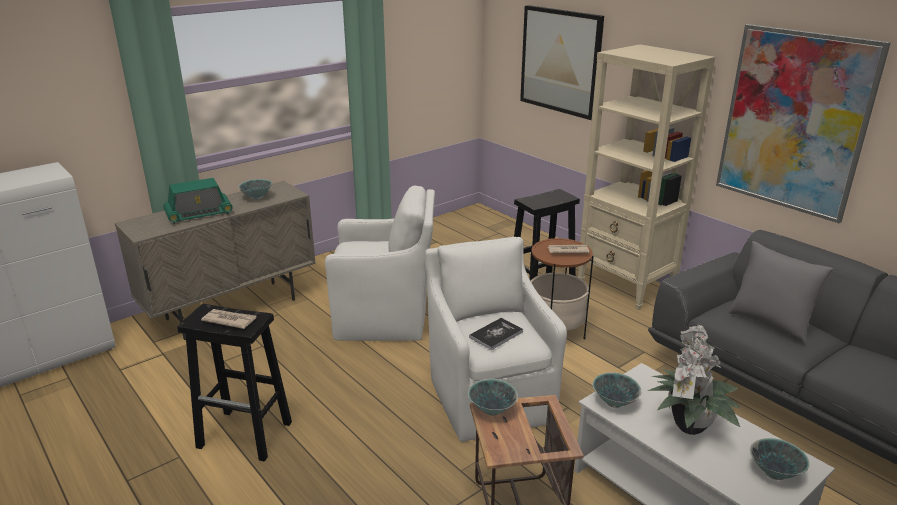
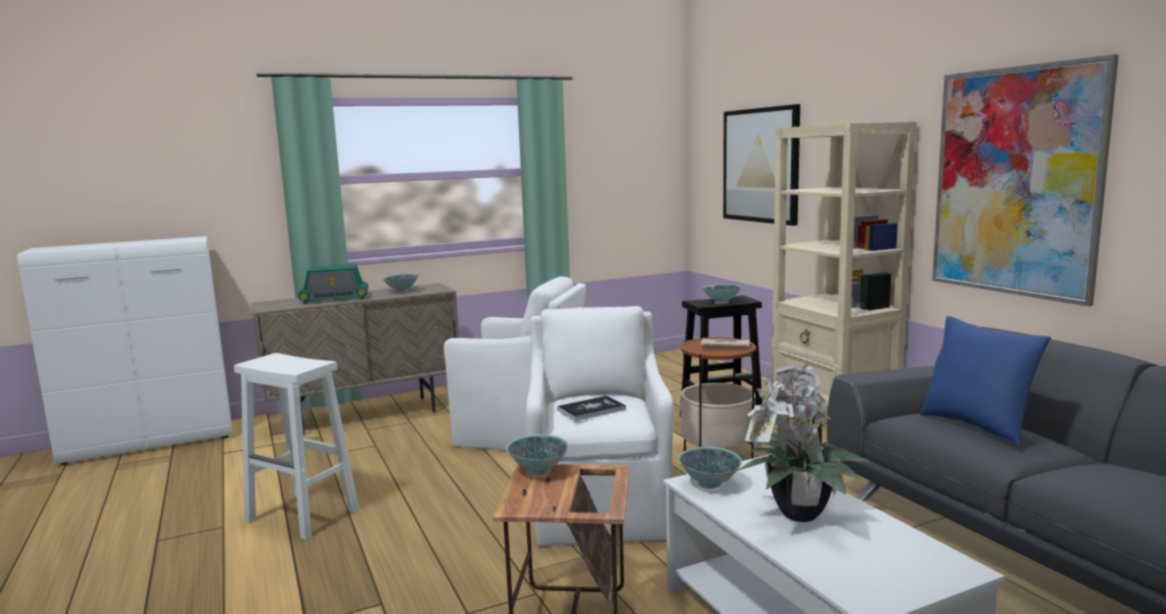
camera: 15 degrees right, 15 degrees down
black stool [177,304,292,462] -> white stool [234,353,359,540]
newspaper [201,309,256,329] -> none
grey pillow [728,241,833,343] -> blue pillow [920,316,1051,446]
bowl [750,438,810,480] -> bowl moved to [702,284,742,304]

